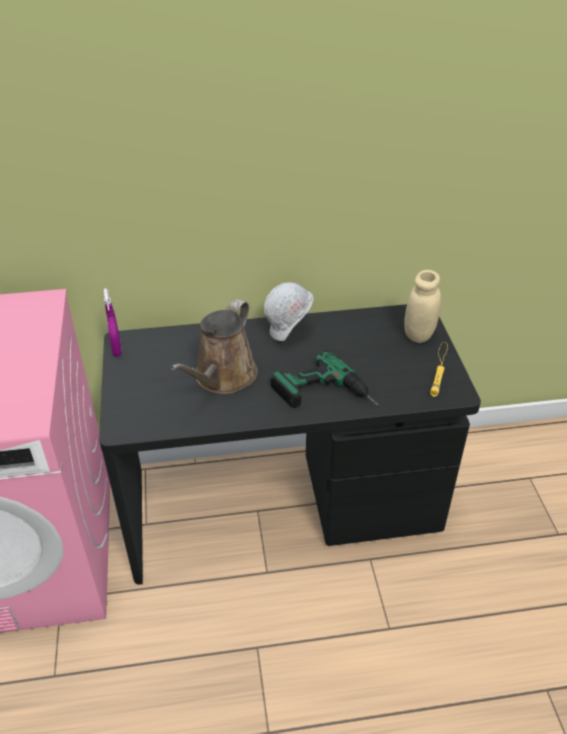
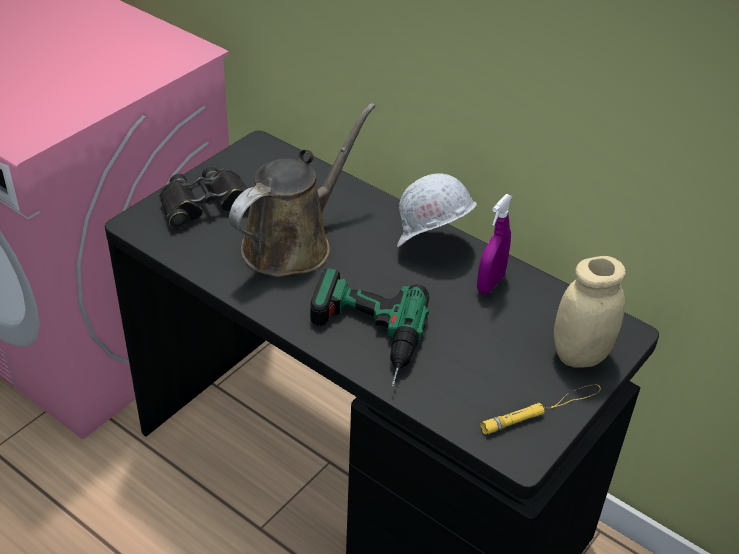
camera: 45 degrees right, 0 degrees up
purple spray bottle [104,288,122,356] -> purple spray bottle moved to [477,194,513,294]
brown watering can [170,299,258,394] -> brown watering can turned 150 degrees clockwise [229,103,375,277]
none -> black binoculars [159,166,250,229]

